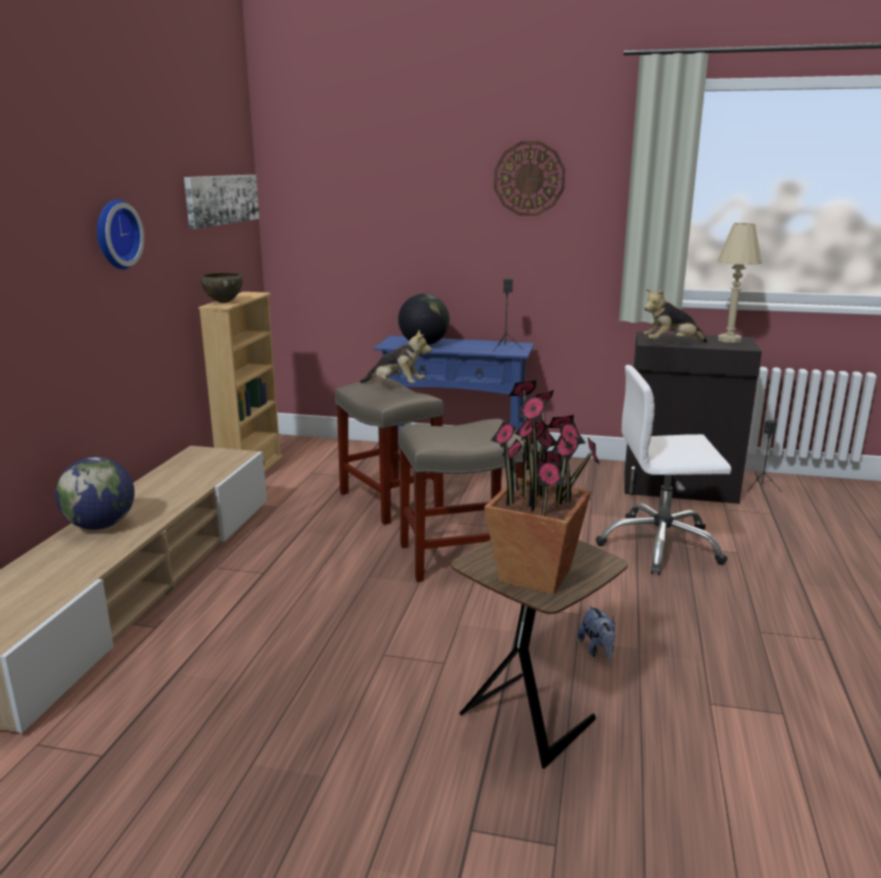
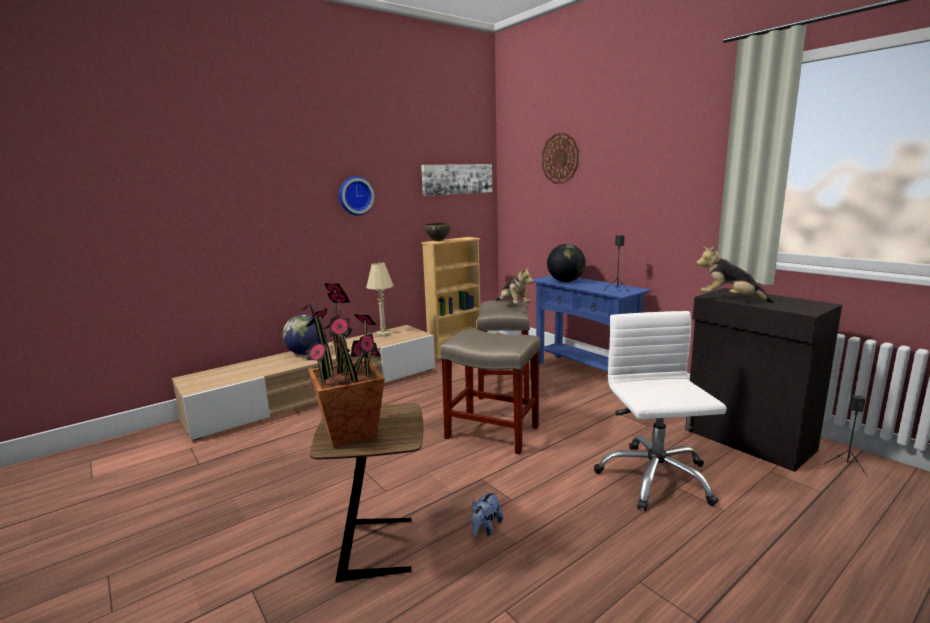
camera: 40 degrees right, 5 degrees down
wall clock [494,141,566,216] -> wall clock moved to [542,133,579,184]
white office chair [596,365,731,575] -> white office chair turned 45 degrees clockwise [594,311,727,511]
beige table lamp [717,223,762,343] -> beige table lamp moved to [366,263,394,337]

